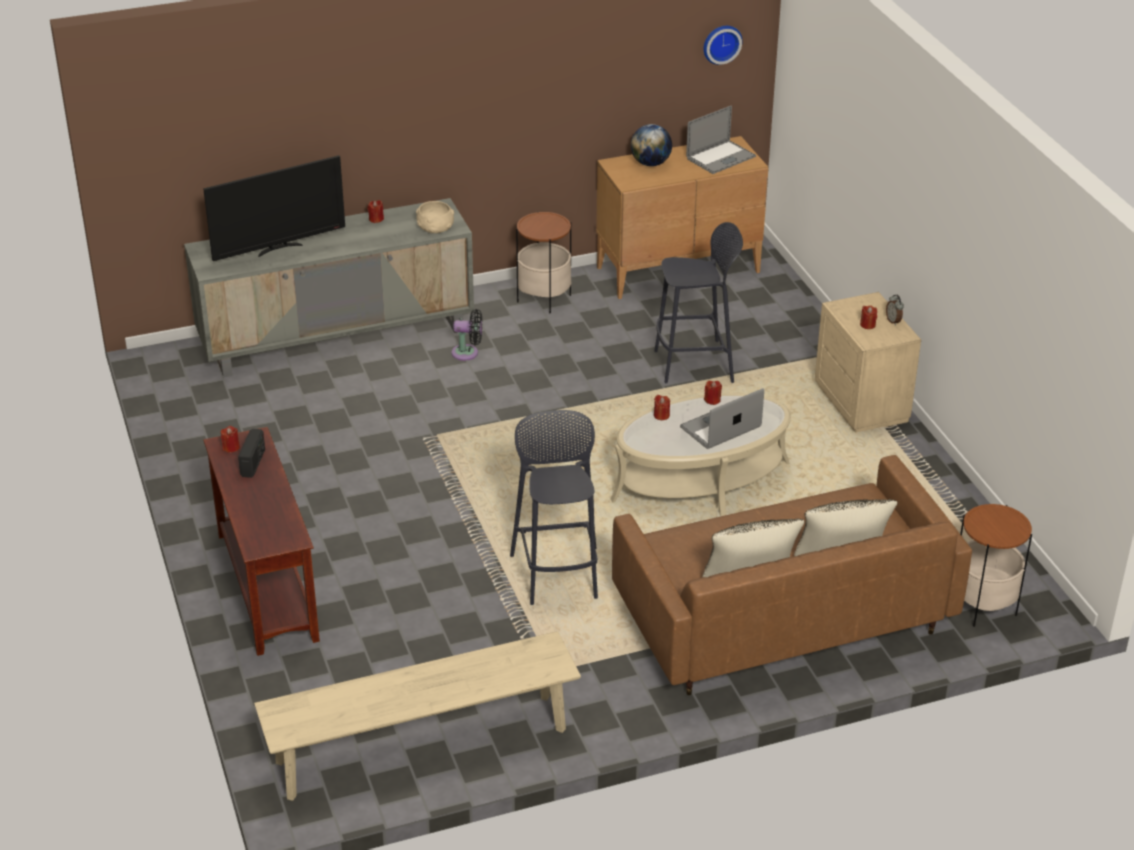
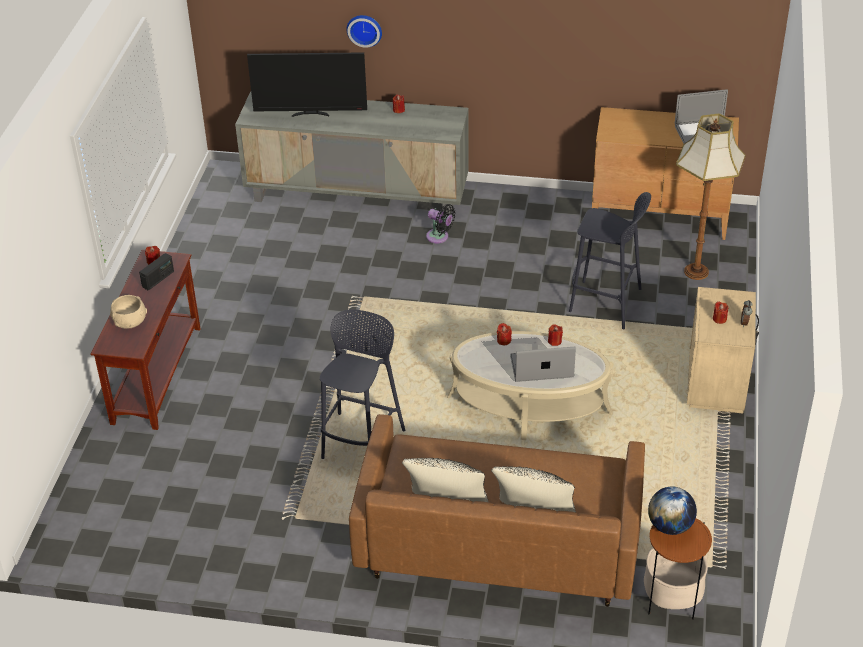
camera: 30 degrees right, 5 degrees up
beige bench [254,631,581,801] -> none
beige bowl [416,201,454,233] -> beige bowl moved to [110,295,147,328]
side table [516,211,571,313] -> none
globe [631,124,672,166] -> globe moved to [648,487,697,535]
wall clock [704,26,742,65] -> wall clock moved to [346,15,382,48]
none -> floor lamp [676,114,746,280]

